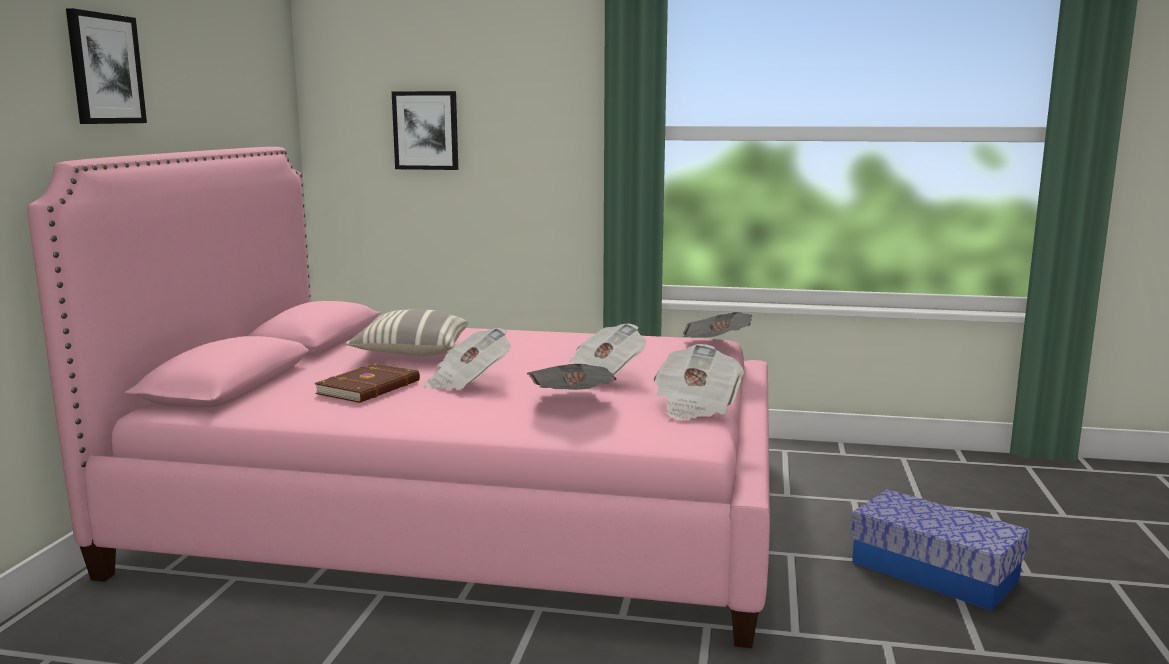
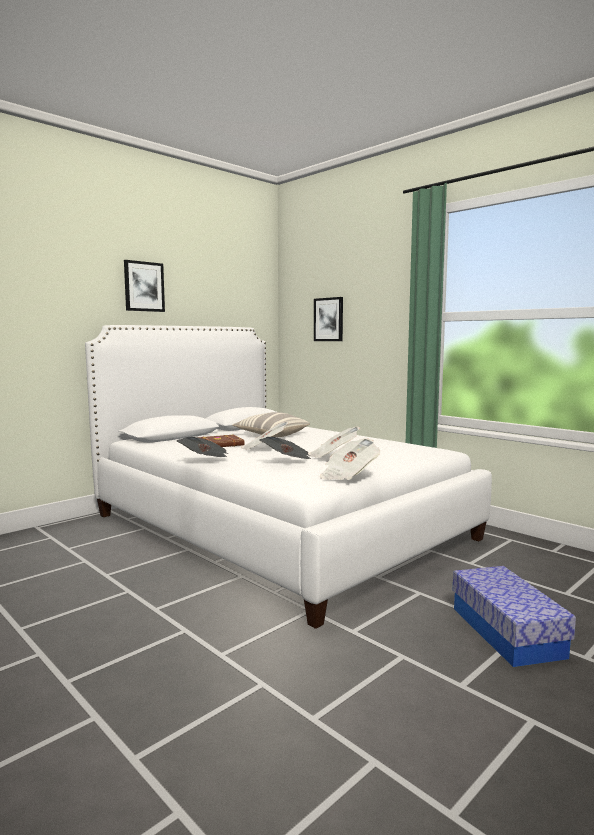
camera: 35 degrees right, 5 degrees down
pink bed [27,147,770,648] -> white bed [85,325,492,629]
newspaper [683,312,752,338] -> newspaper moved to [177,437,228,457]

